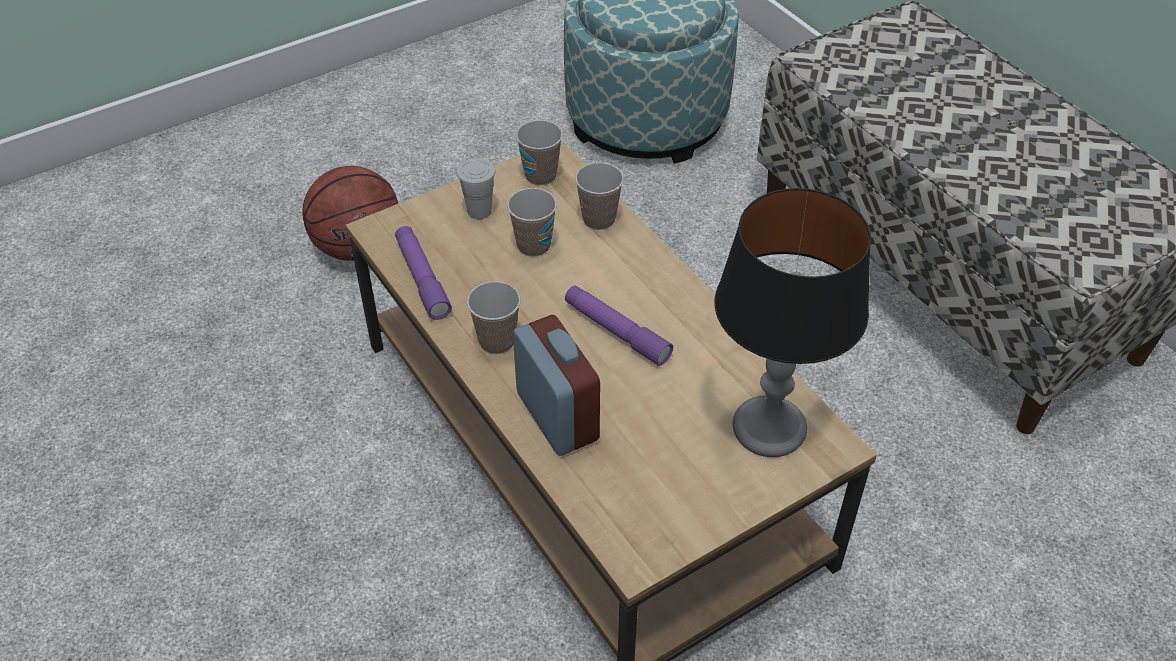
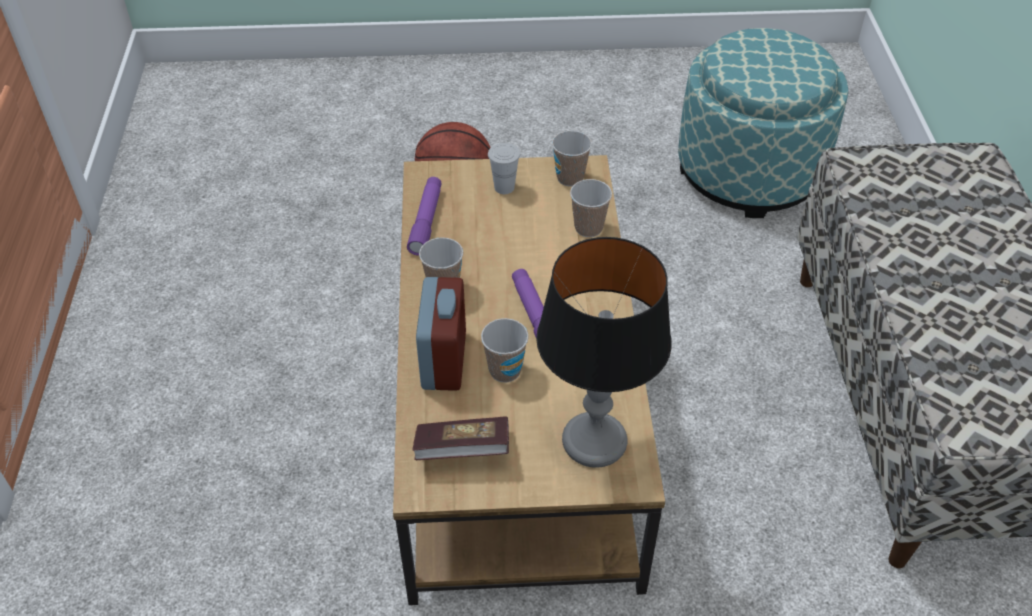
camera: 30 degrees right, 0 degrees up
cup [507,188,557,257] -> cup moved to [481,318,529,382]
none -> book [412,416,509,460]

